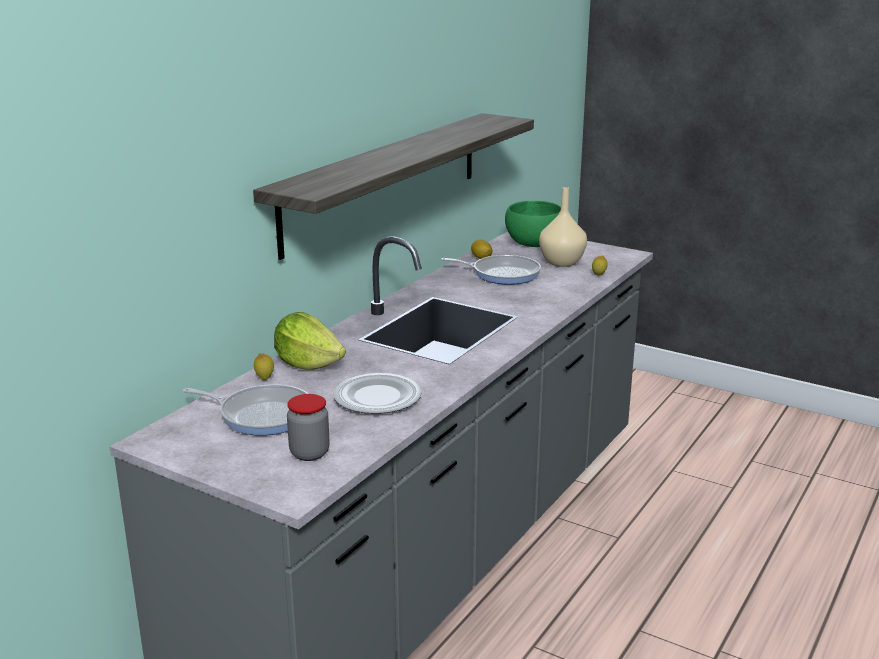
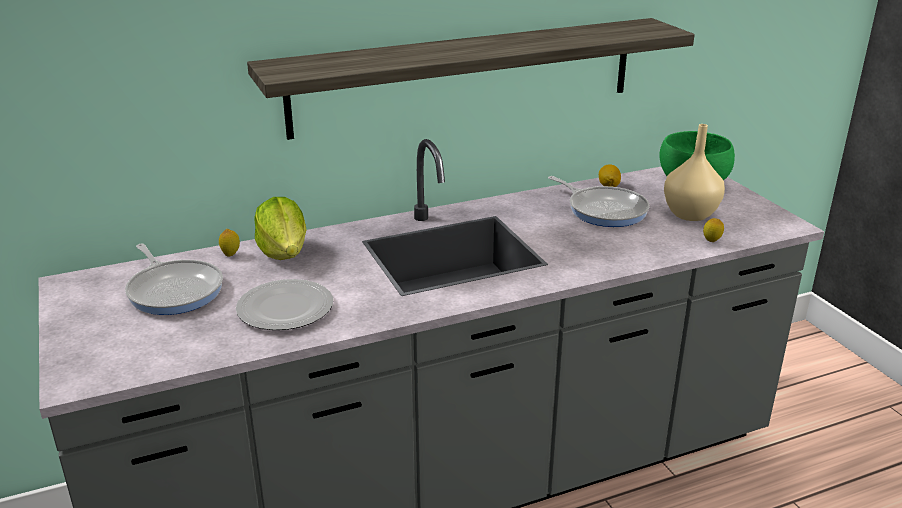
camera: 35 degrees right, 5 degrees up
jar [287,394,330,461] -> none

